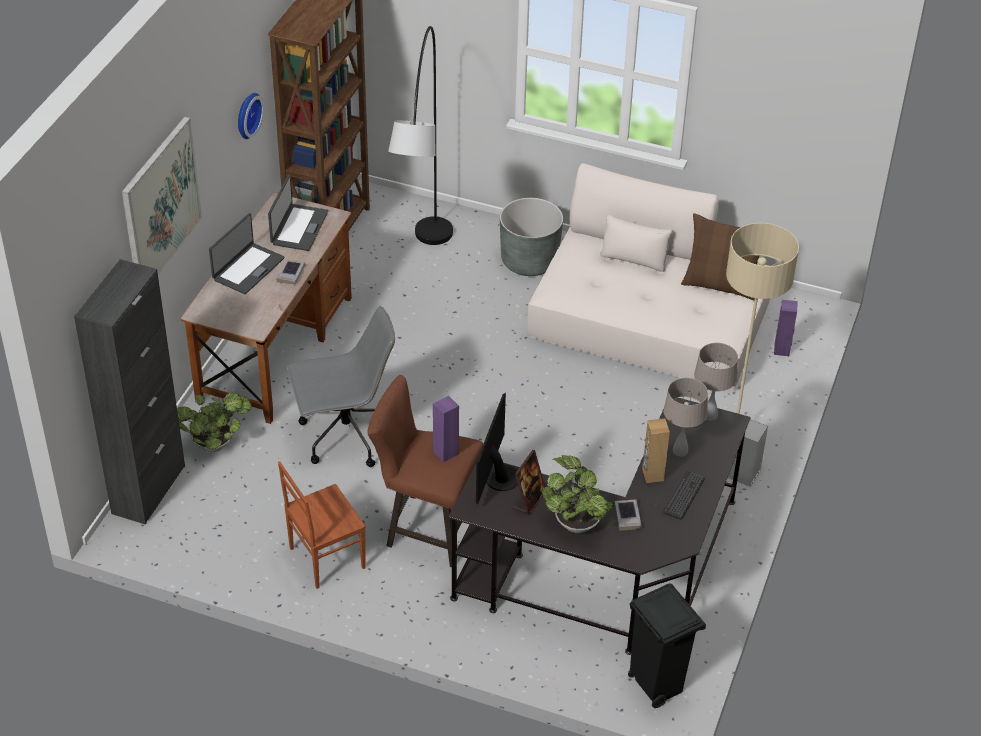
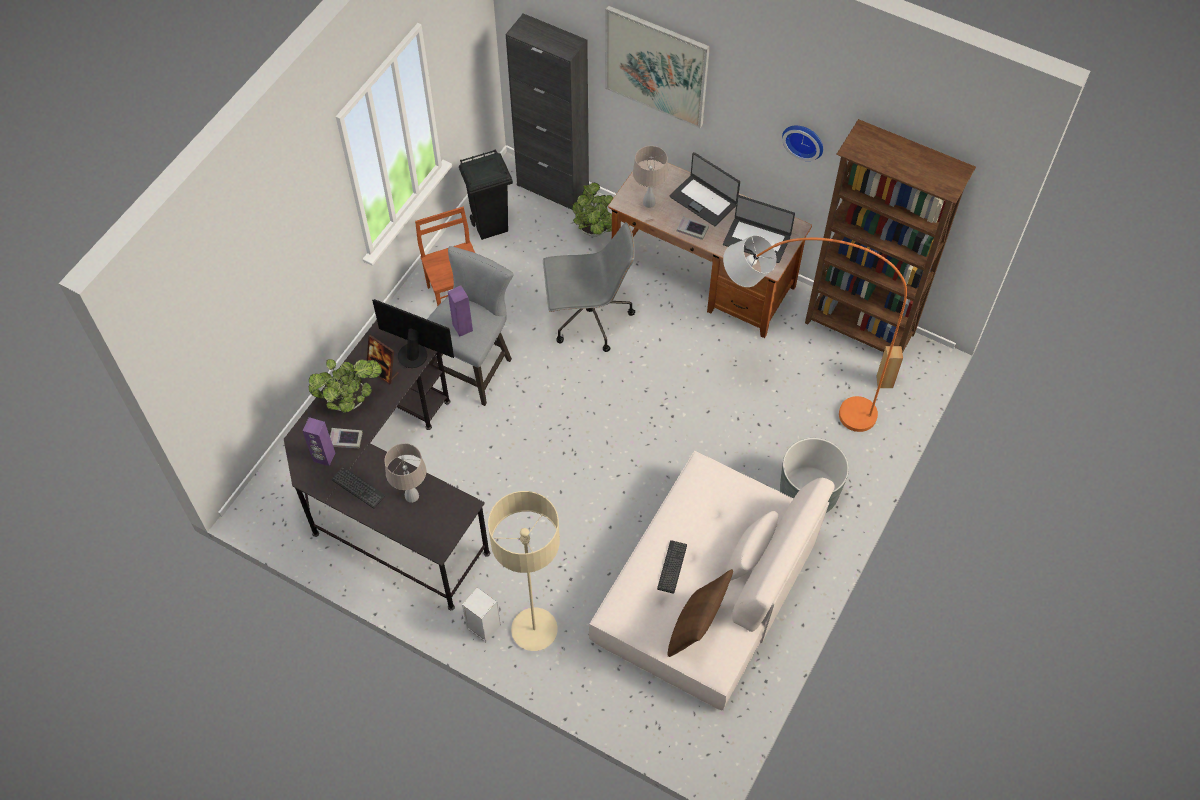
camera: 100 degrees right, 15 degrees up
grey office chair [287,306,395,467] -> grey office chair turned 90 degrees counterclockwise [543,222,635,352]
brown stool [367,375,483,567] -> grey stool [427,246,514,406]
black floor lamp [388,26,453,245] -> orange floor lamp [723,235,907,432]
black trash can [628,583,706,708] -> black trash can moved to [459,149,513,240]
brown speaker [642,418,670,483] -> brown speaker moved to [876,346,903,388]
beige table lamp [694,343,738,421] -> beige table lamp moved to [633,146,668,208]
purple speaker [774,300,798,356] -> purple speaker moved to [302,417,335,466]
none -> keyboard [657,540,687,594]

